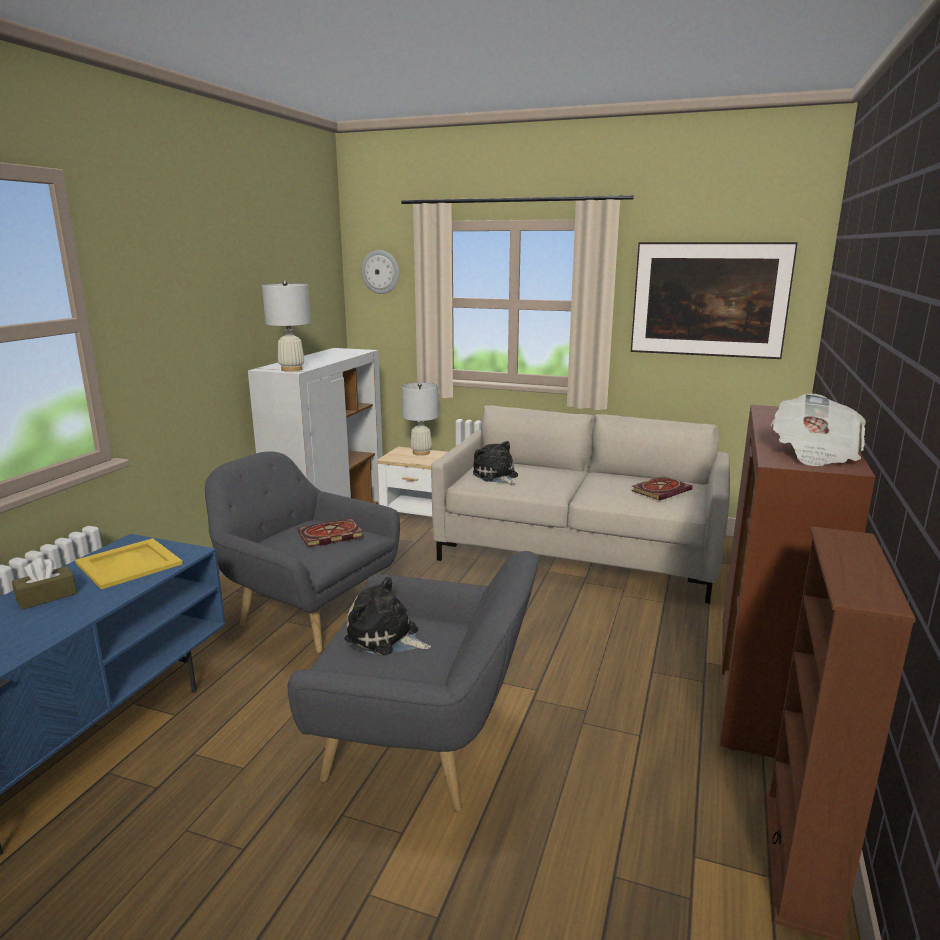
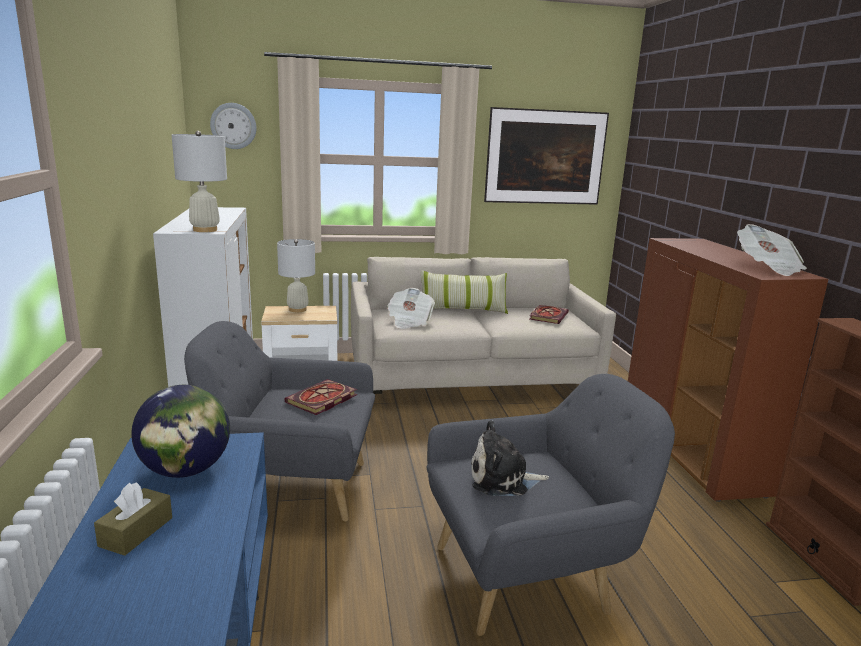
camera: 30 degrees left, 0 degrees up
yellow tray [75,538,183,589] -> globe [131,385,230,478]
plush toy [473,441,518,485] -> newspaper [387,288,435,329]
none -> pillow [420,271,508,314]

